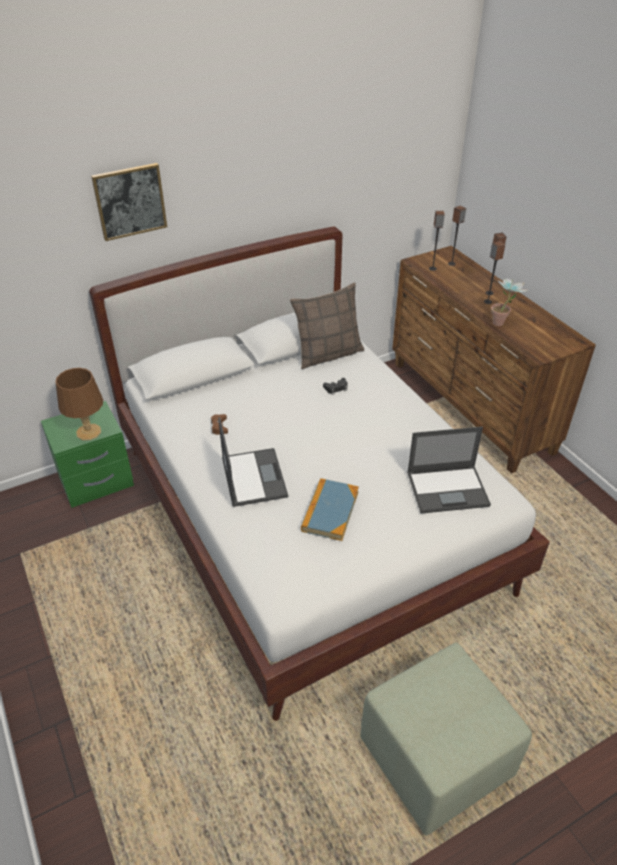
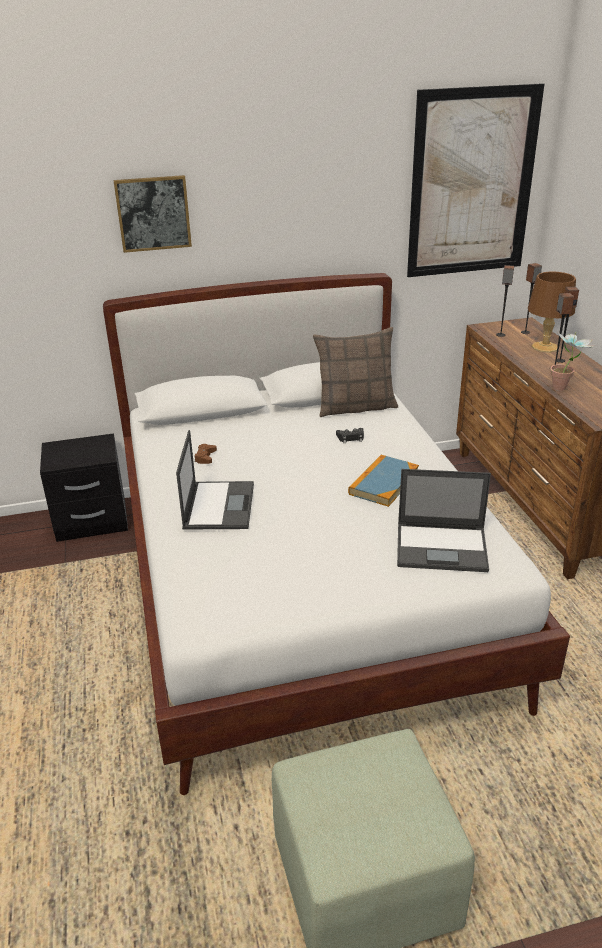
camera: 15 degrees right, 10 degrees down
green nightstand [41,401,134,508] -> black nightstand [40,433,128,542]
brown table lamp [56,368,103,440] -> brown table lamp moved to [528,272,576,353]
book [301,478,359,541] -> book moved to [348,455,419,507]
none -> picture [407,83,544,277]

